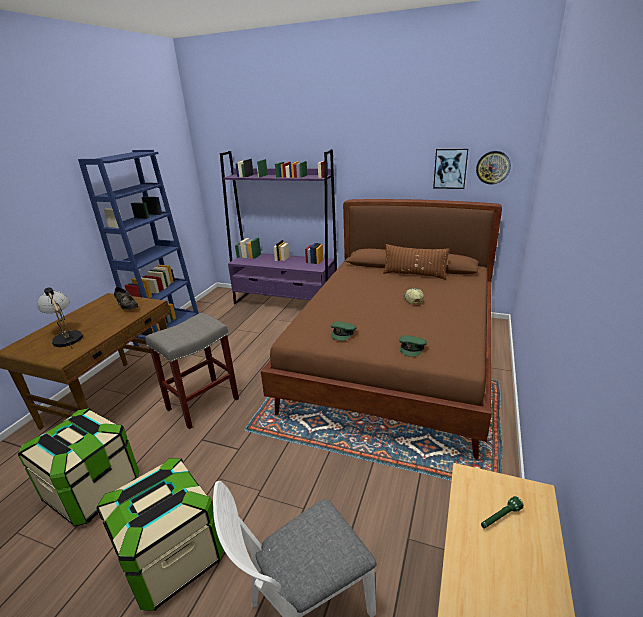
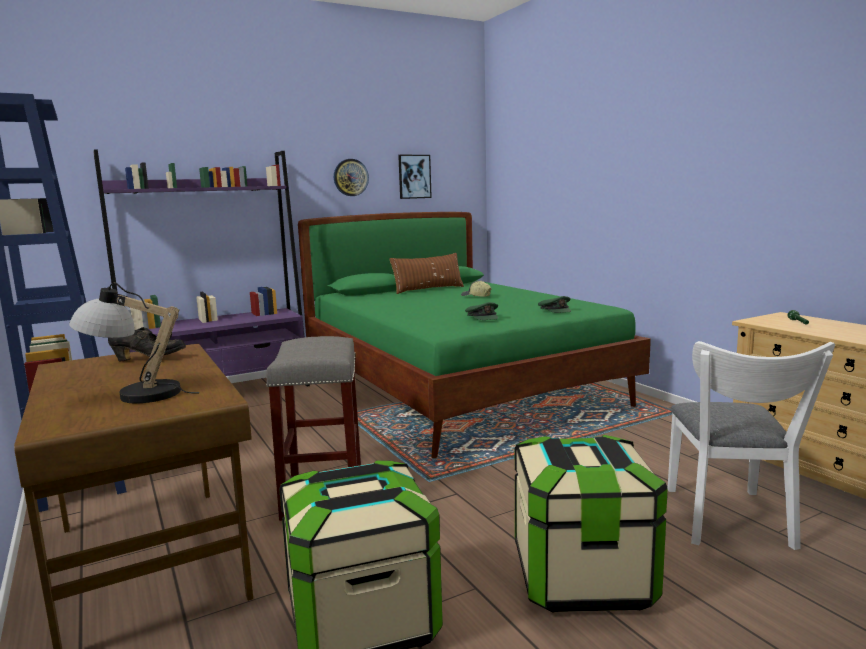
camera: 50 degrees left, 15 degrees down
brown bed [261,199,502,460] -> green bed [298,212,651,458]
wall clock [476,151,511,184] -> wall clock moved to [334,159,369,196]

